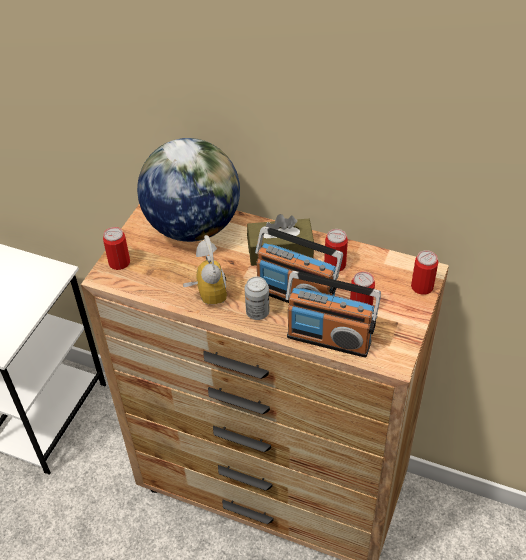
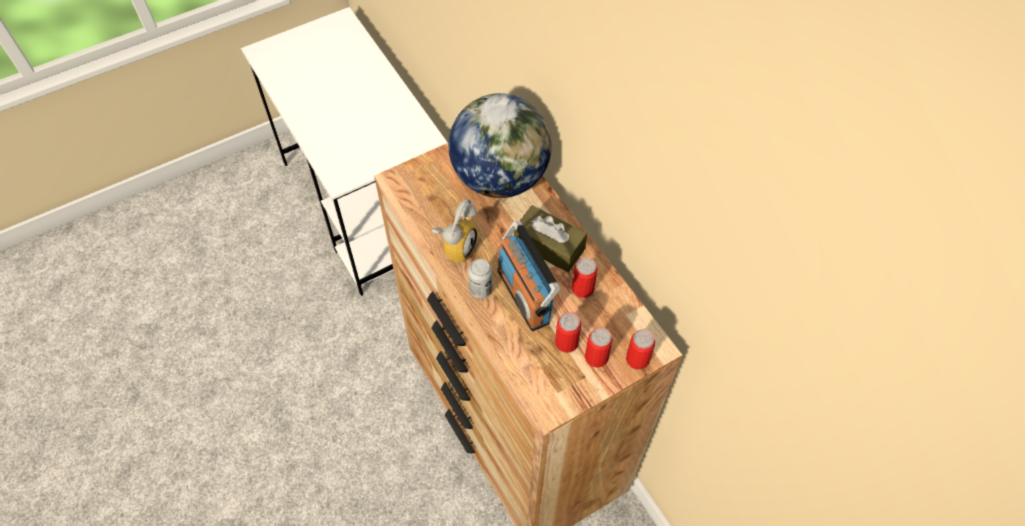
camera: 35 degrees right, 10 degrees up
can [103,227,130,270] -> can moved to [585,327,613,368]
radio [286,271,381,357] -> none

